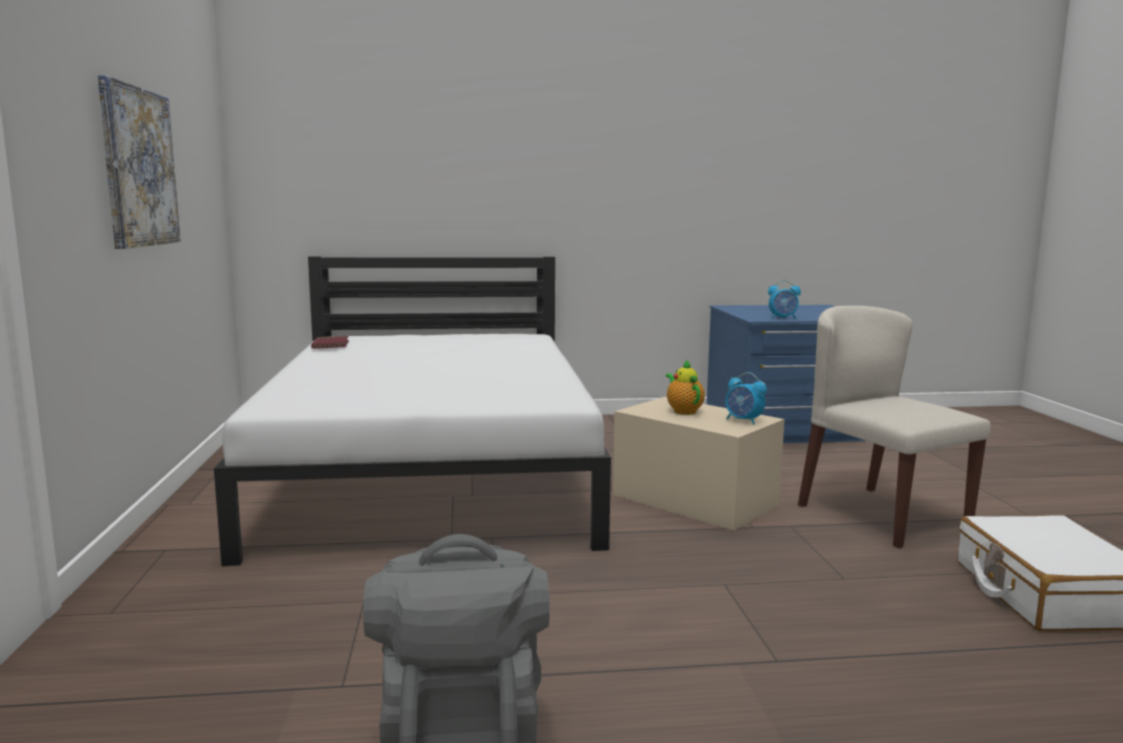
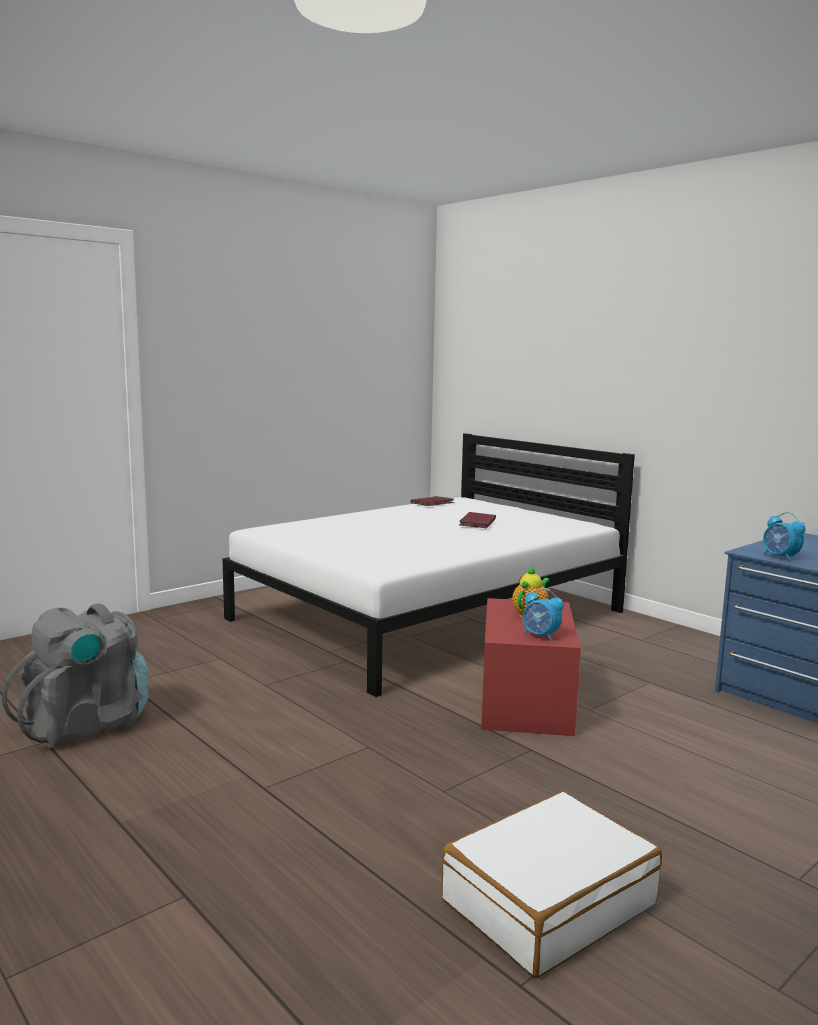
camera: 55 degrees right, 0 degrees up
picture [98,75,181,249] -> none
beige storage box [613,397,785,531] -> red storage box [481,598,581,736]
alarm clock [726,372,767,425] -> alarm clock turned 60 degrees counterclockwise [523,588,564,641]
beige chair [798,306,991,548] -> none
none -> red book [459,512,496,528]

